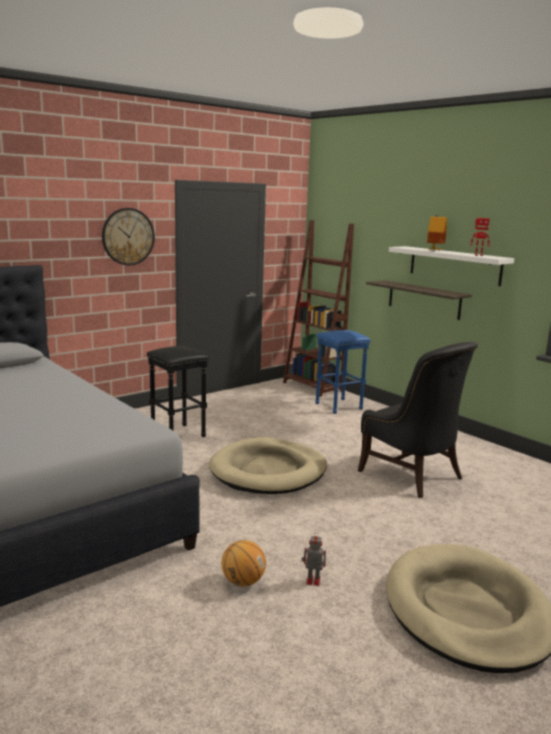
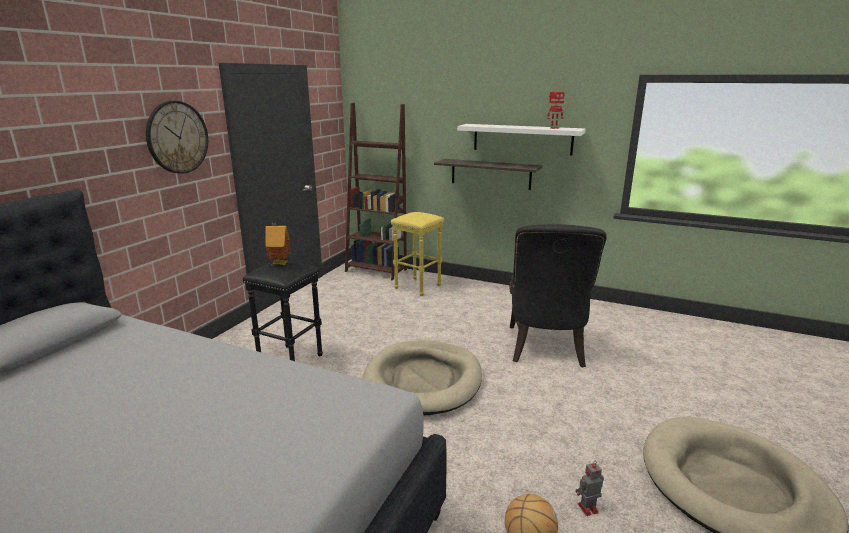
camera: 25 degrees left, 5 degrees up
blue stool [315,330,371,414] -> yellow stool [391,212,444,296]
black chair [358,342,478,498] -> black chair turned 75 degrees clockwise [509,224,607,367]
toy house [427,215,447,250] -> toy house moved to [266,223,291,265]

